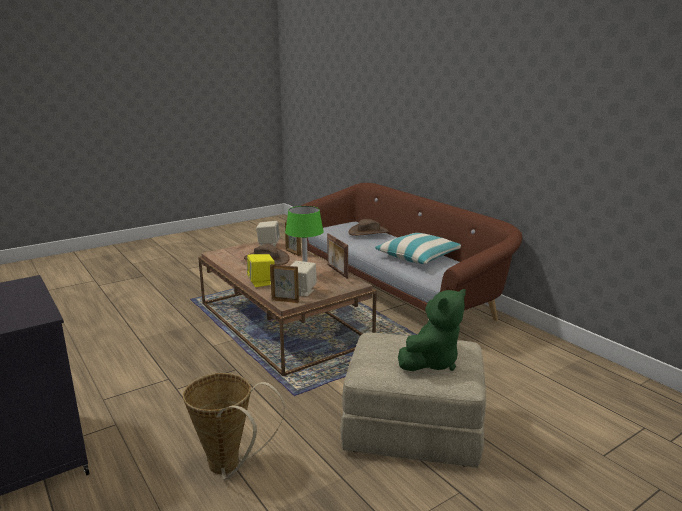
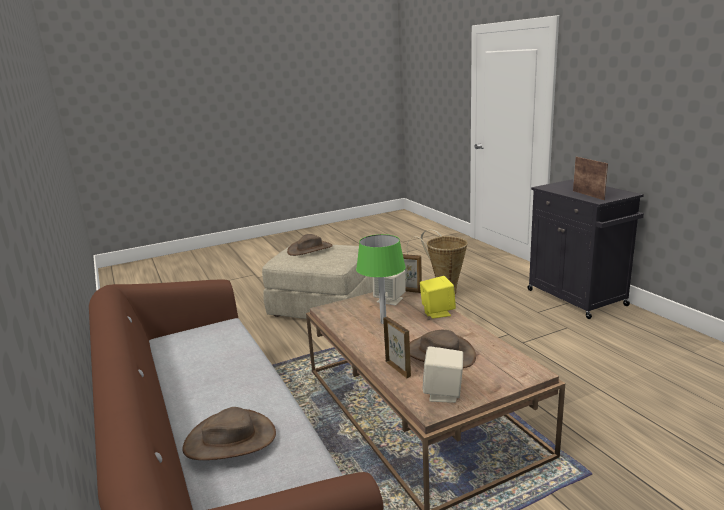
camera: 170 degrees left, 0 degrees up
picture frame [327,233,348,279] -> picture frame moved to [573,157,608,200]
pillow [375,233,461,264] -> none
green plush toy [398,289,466,371] -> brown hat [287,234,333,256]

